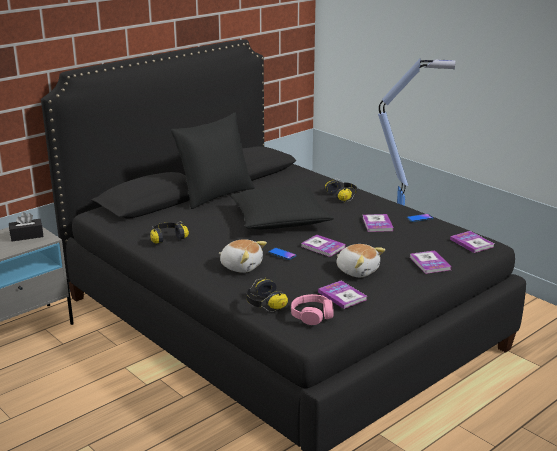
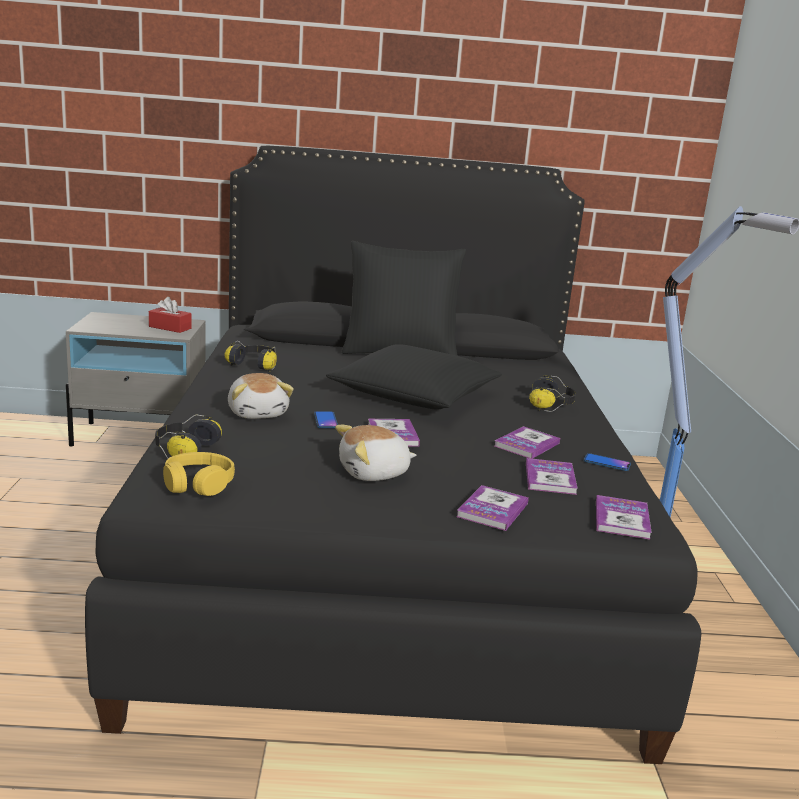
camera: 40 degrees right, 5 degrees down
black tissue box [9,212,44,241] -> red tissue box [149,297,192,333]
pink headphones [291,294,333,325] -> yellow headphones [163,452,235,496]
book [318,281,367,309] -> book moved to [526,458,578,495]
plush toy [337,244,385,277] -> plush toy turned 75 degrees clockwise [335,425,416,481]

